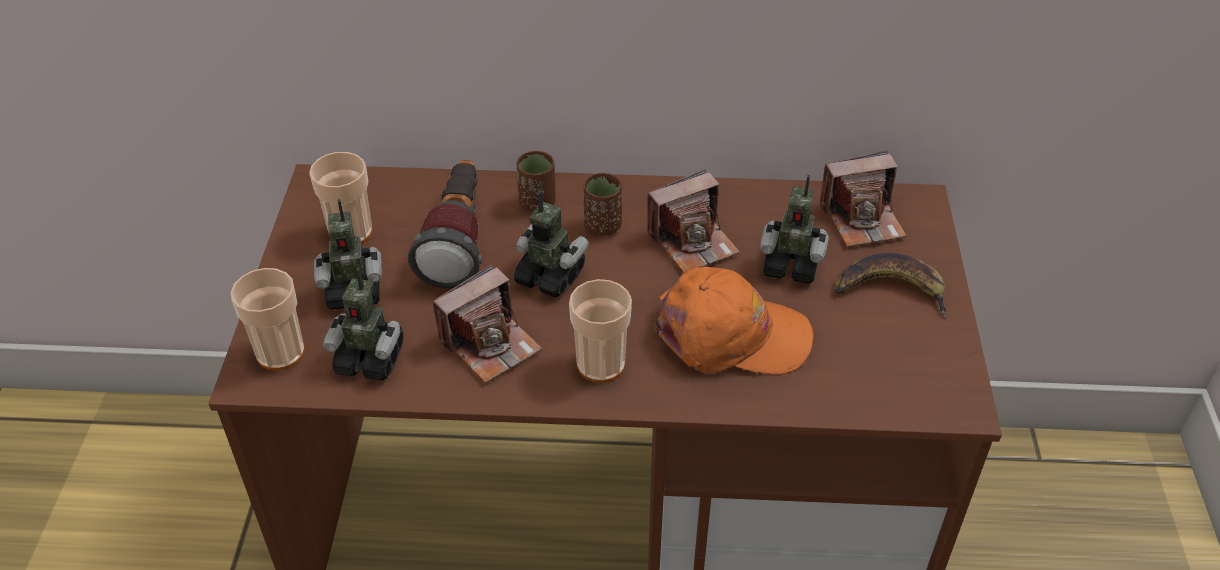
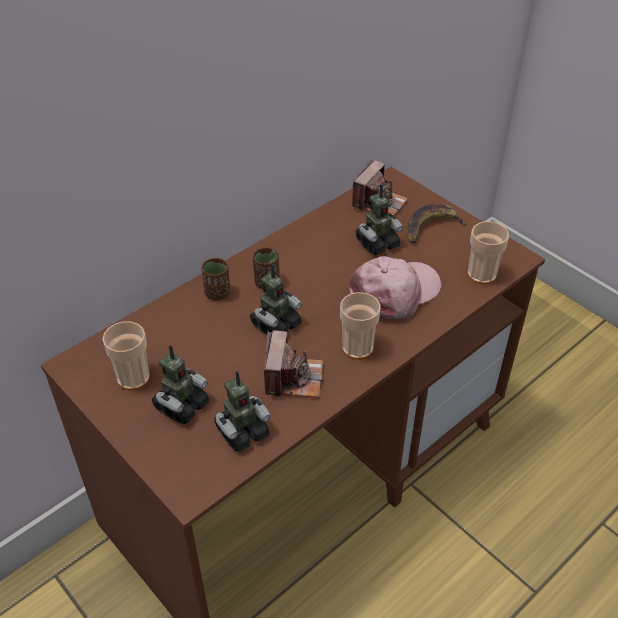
camera: 45 degrees left, 0 degrees up
cup [230,268,305,370] -> cup moved to [468,221,509,284]
flashlight [407,160,483,289] -> none
toy robot [514,191,588,298] -> toy robot turned 150 degrees clockwise [250,264,302,335]
camera [647,169,740,273] -> none
orange cap [655,267,814,374] -> pink cap [349,256,441,319]

